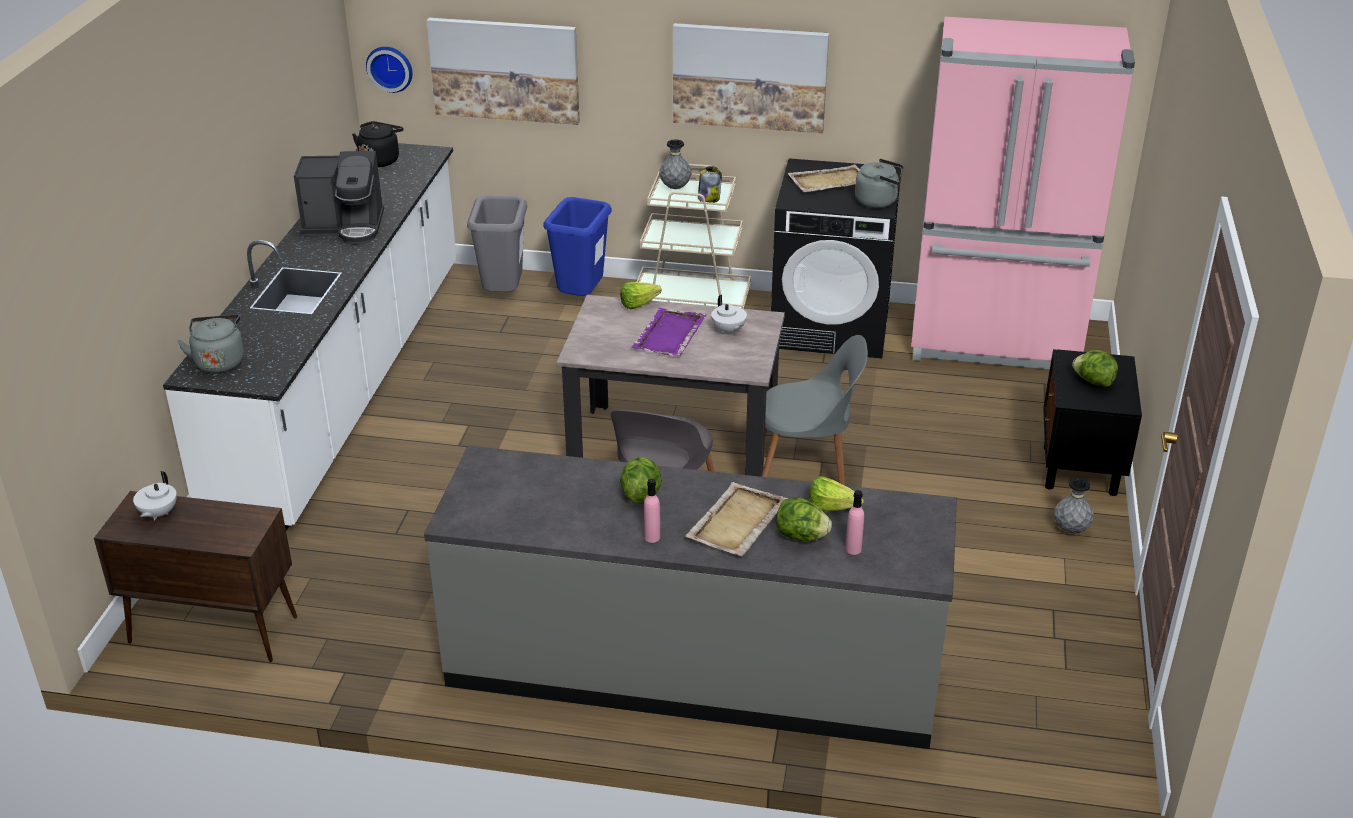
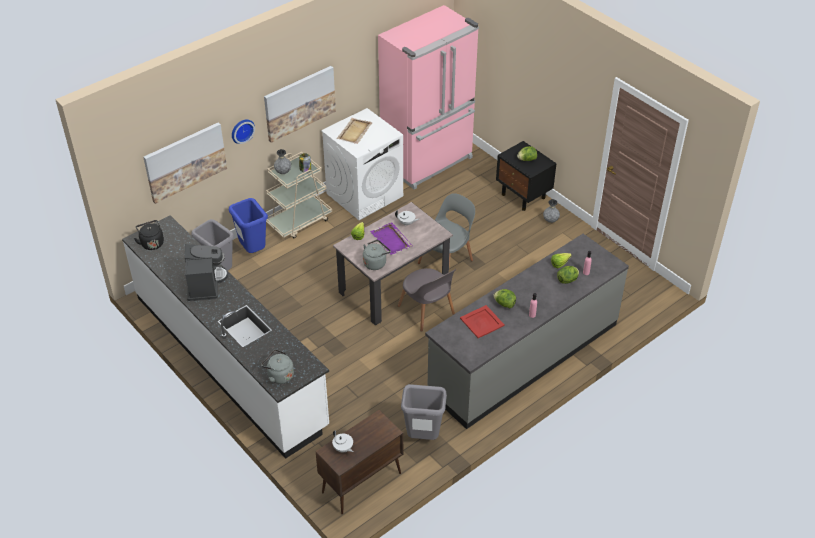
camera: 50 degrees left, 10 degrees up
coffee machine [294,151,384,245] -> coffee machine turned 45 degrees counterclockwise [185,244,228,301]
wall clock [366,47,412,93] -> wall clock moved to [232,119,255,144]
beige tray [685,482,788,556] -> none
black washing machine [771,158,901,358] -> white washing machine [321,108,403,220]
grey kettle [855,159,903,208] -> grey kettle moved to [363,240,391,270]
none -> grey trash can [401,384,447,440]
none -> red tray [460,305,505,338]

